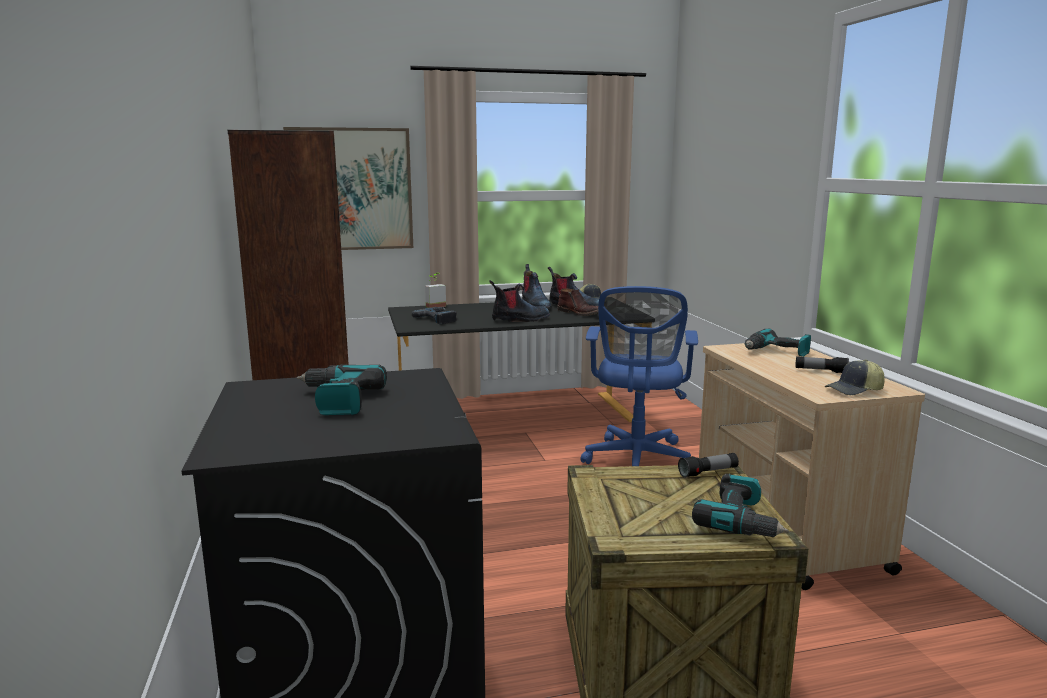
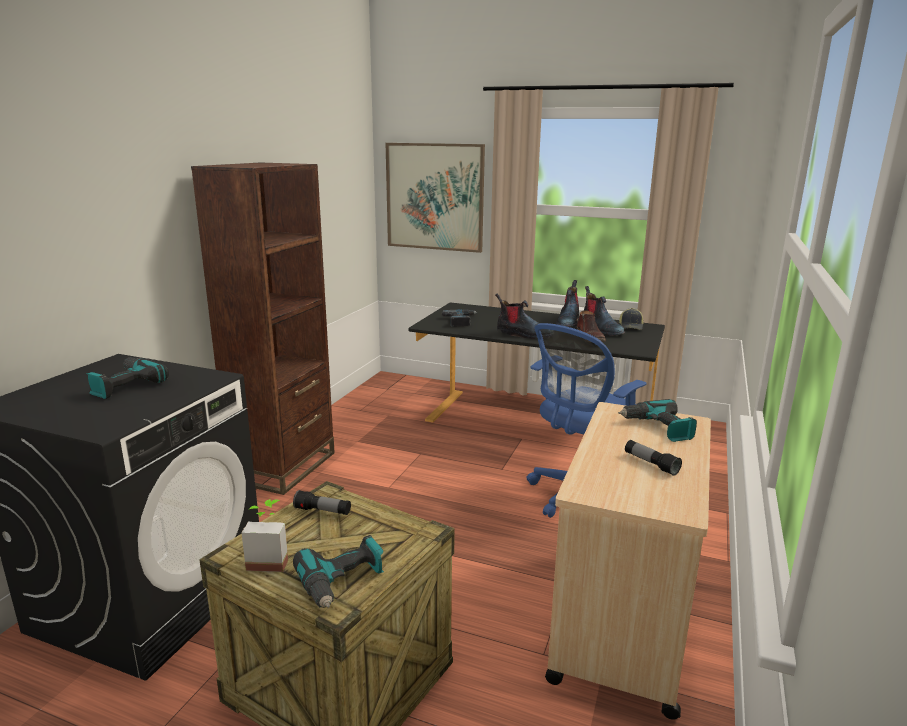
camera: 35 degrees right, 5 degrees up
potted plant [425,273,446,308] -> potted plant moved to [242,499,288,572]
flashlight [678,453,739,478] -> flashlight moved to [293,490,351,515]
cap [825,359,885,395] -> none

